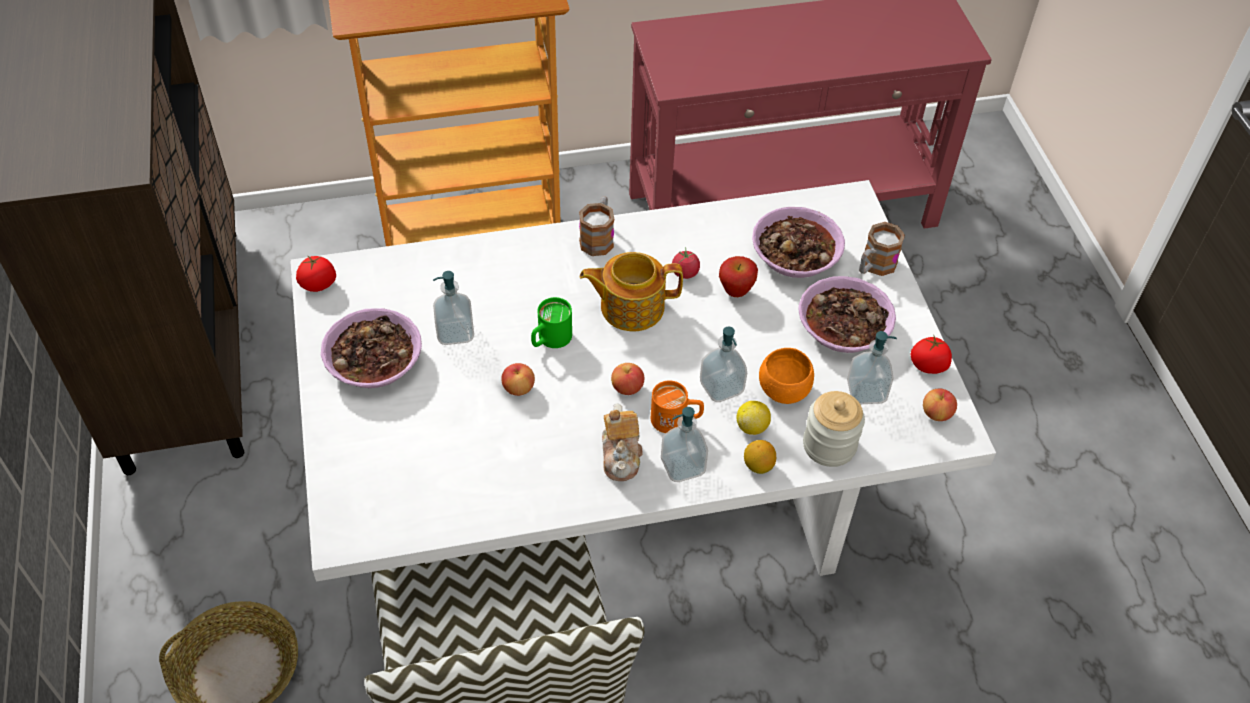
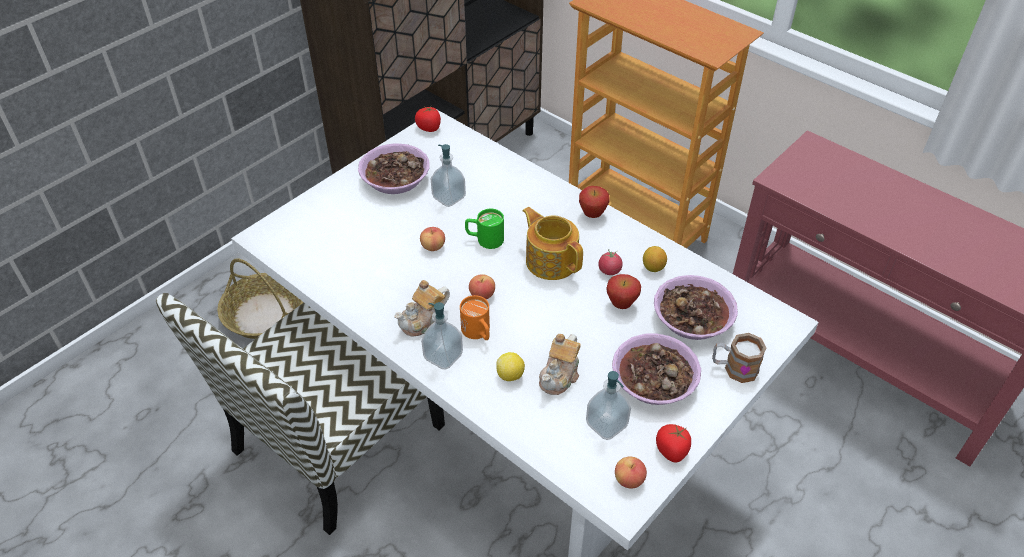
camera: 55 degrees right, 5 degrees down
mug [579,196,614,256] -> apple [579,186,610,218]
soap dispenser [700,327,747,402] -> none
lemon [744,440,776,474] -> lemon moved to [643,246,667,272]
orange bowl [759,348,814,404] -> teapot [539,334,581,395]
jar [803,391,865,467] -> none

